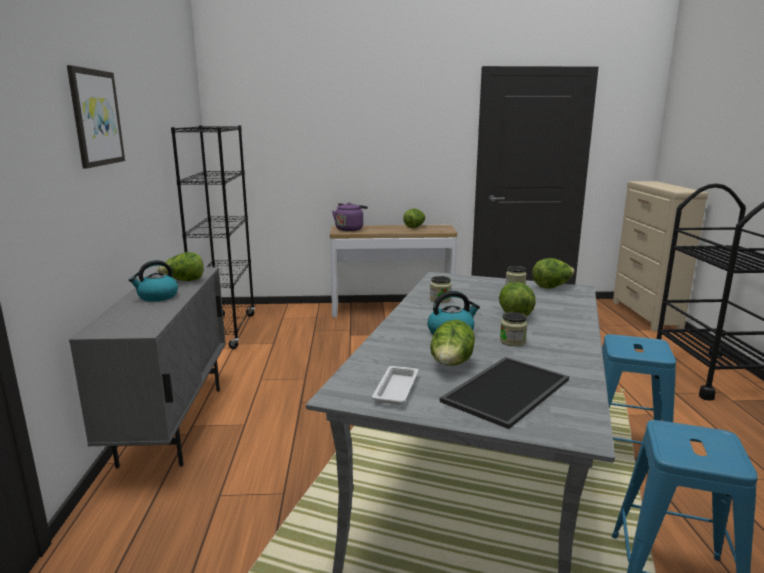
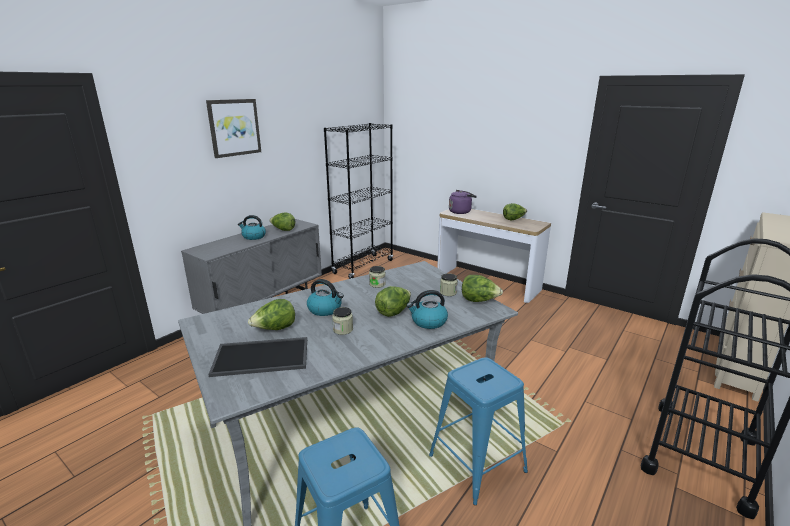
camera: 40 degrees right, 5 degrees up
white tray [372,366,419,405] -> none
none -> kettle [407,290,448,329]

